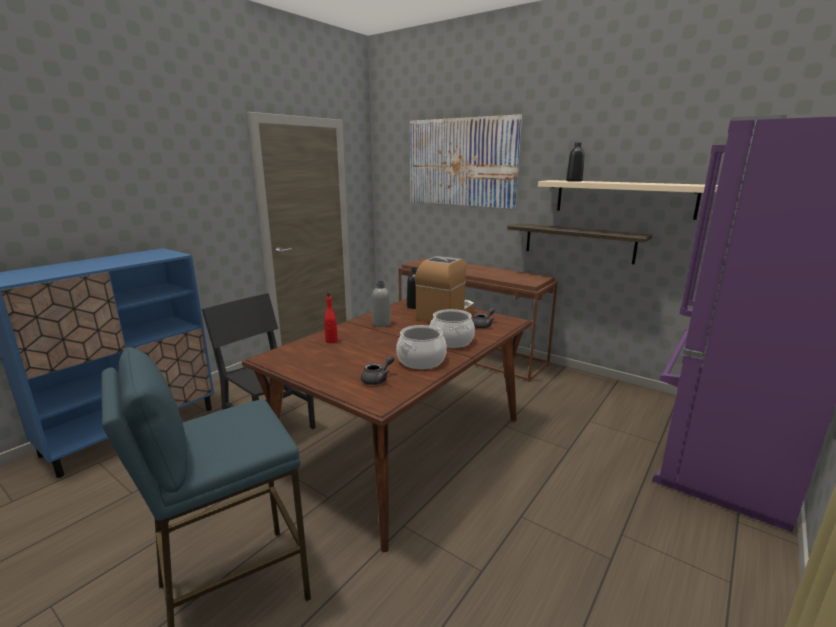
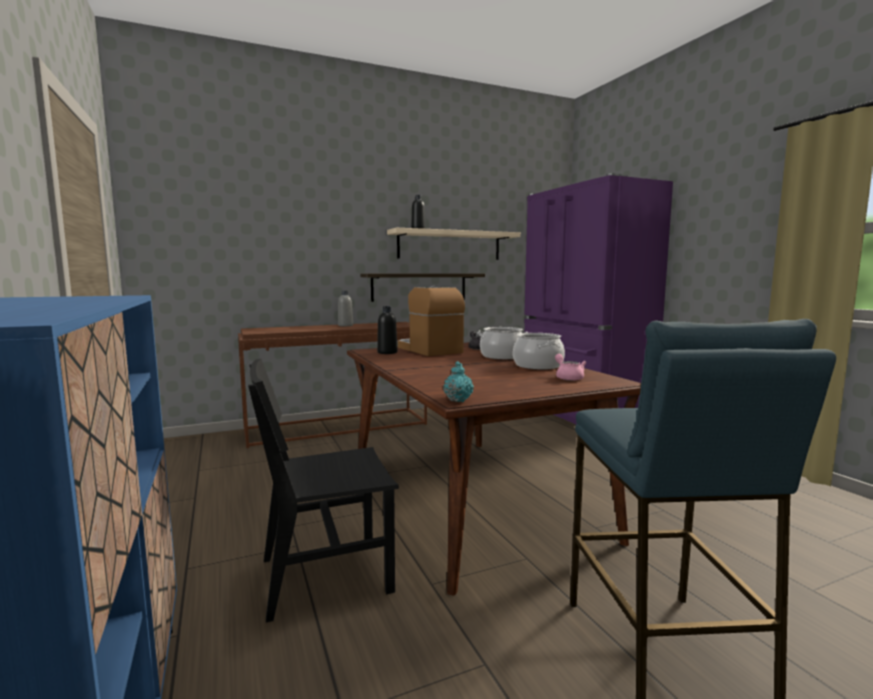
camera: 60 degrees left, 10 degrees down
red bottle [324,292,338,343] -> none
grey teapot [361,355,394,385] -> pink teapot [555,354,586,381]
grey bottle [372,281,391,327] -> grey bottle moved to [338,290,353,326]
picture [410,114,522,209] -> none
none -> turquoise teapot [443,361,474,402]

